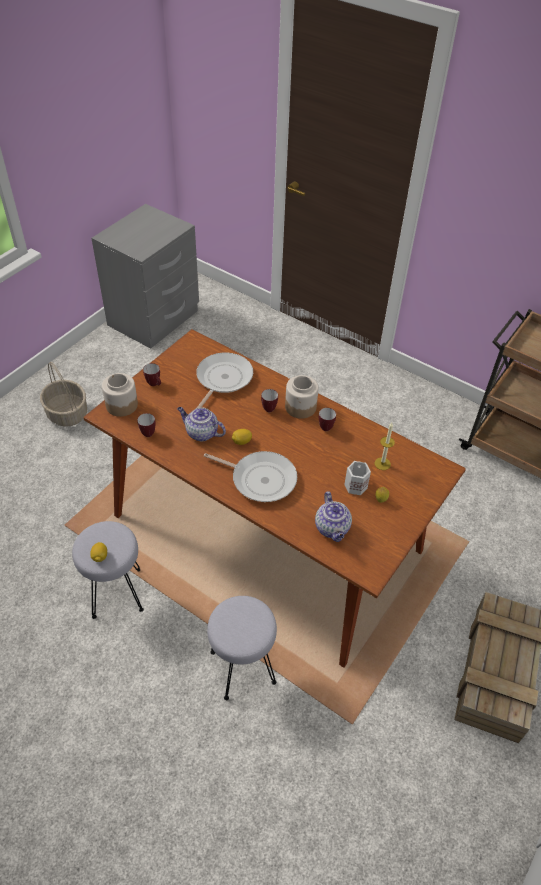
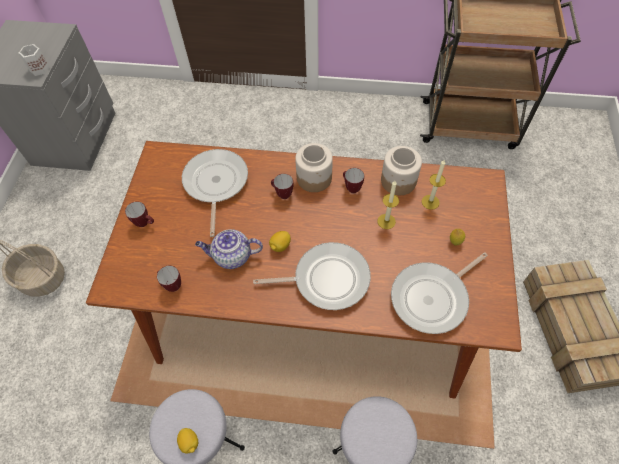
camera: 25 degrees left, 10 degrees up
jar [102,373,138,417] -> jar moved to [381,146,422,195]
teapot [315,491,352,542] -> frying pan [391,252,488,334]
white mug [344,461,371,495] -> white mug moved to [19,44,50,76]
none -> candle [378,181,399,229]

